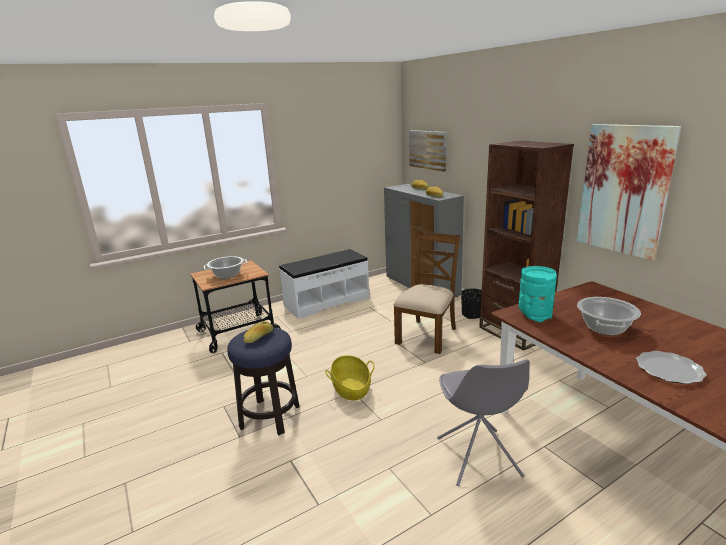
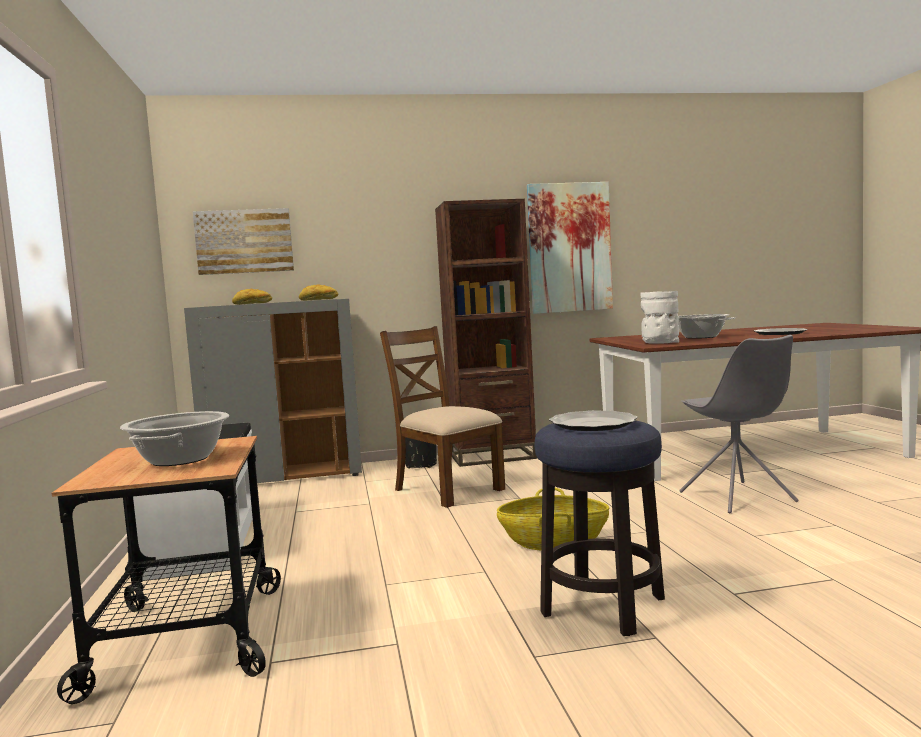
camera: 70 degrees left, 15 degrees down
bread [244,321,273,343] -> plate [549,410,638,431]
grey chair [437,359,530,486] -> grey chair turned 60 degrees clockwise [679,335,799,513]
turquoise vase [519,266,557,322] -> white vase [641,291,679,344]

